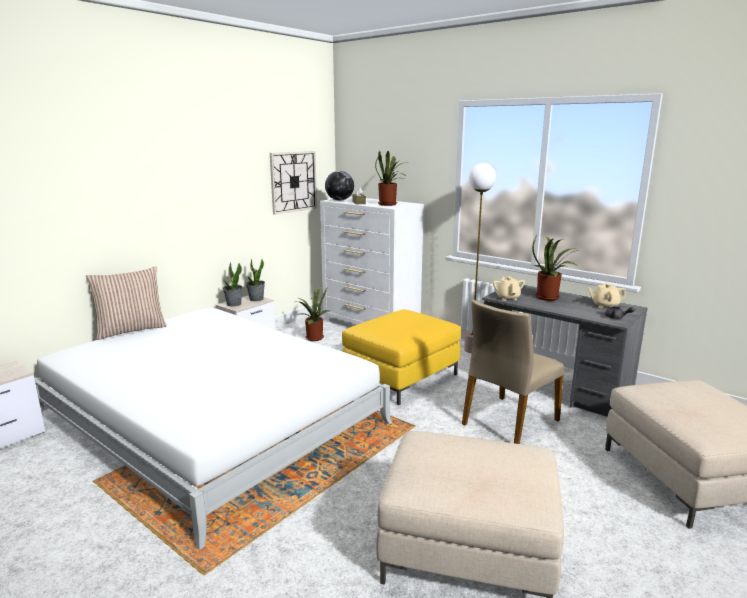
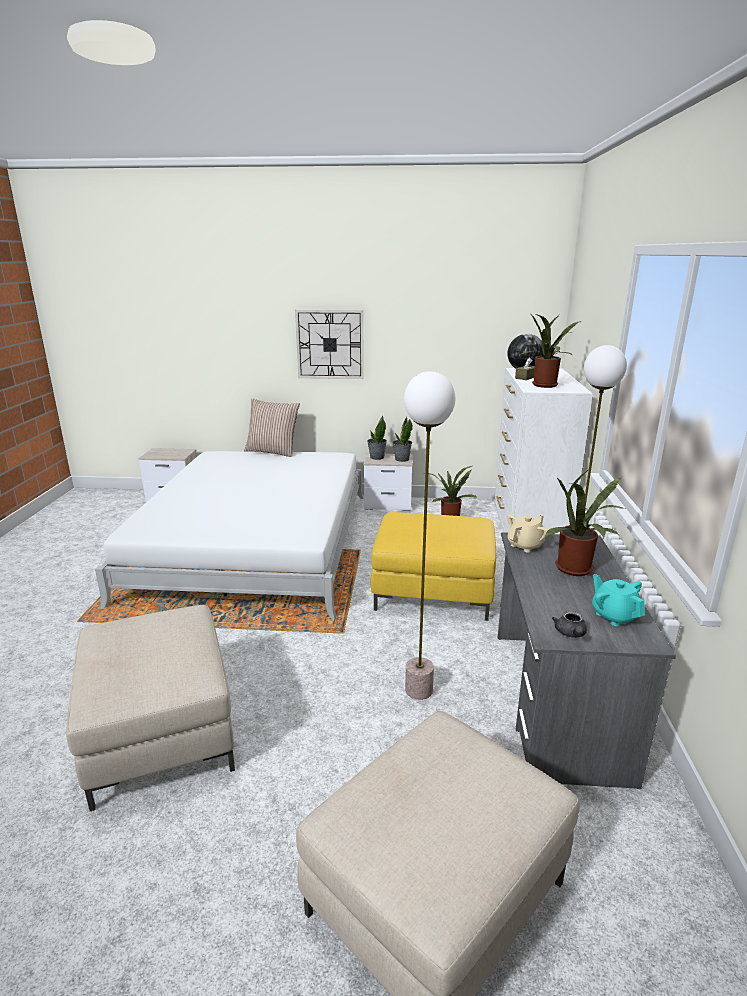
camera: 55 degrees right, 5 degrees up
wall clock [270,151,317,215] -> wall clock moved to [295,310,364,379]
beige chair [462,300,564,444] -> floor lamp [404,371,455,700]
beige teapot [588,283,626,308] -> turquoise teapot [592,574,645,626]

